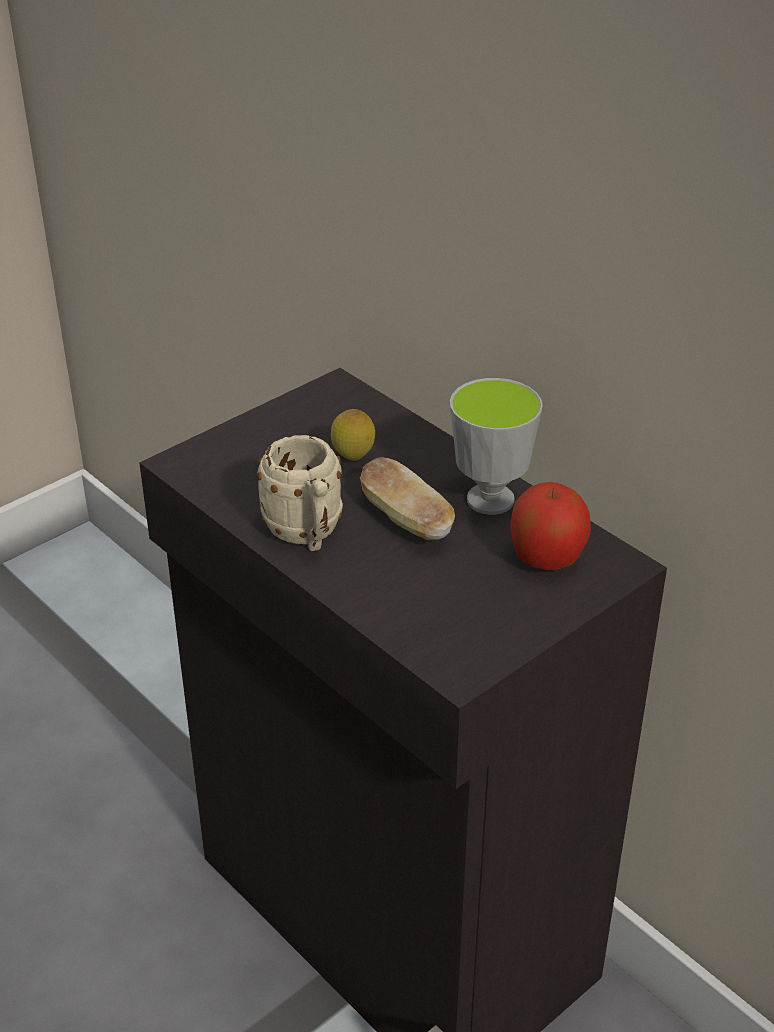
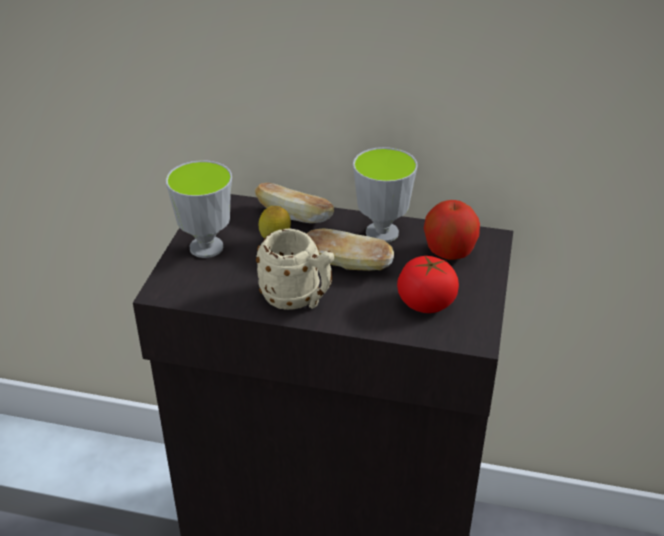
camera: 35 degrees left, 0 degrees up
none -> cup [166,160,232,258]
none -> bread [255,183,334,223]
none -> tomato [397,256,459,313]

